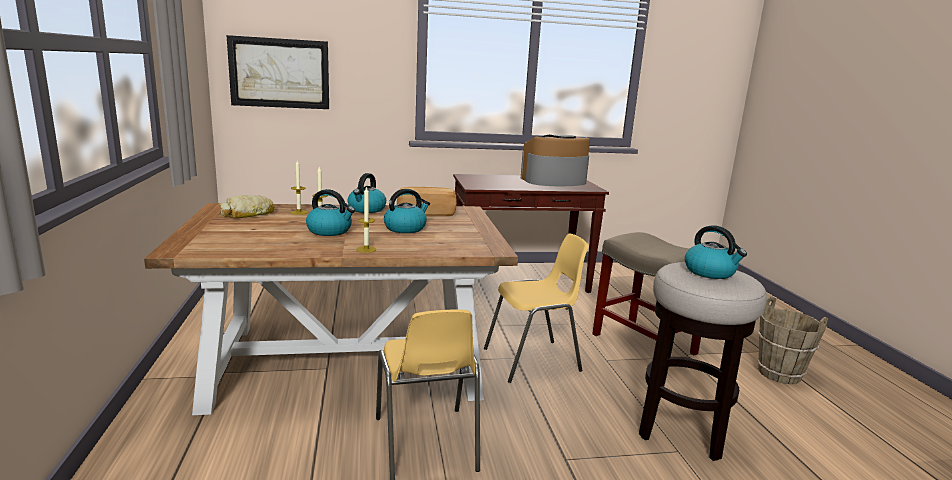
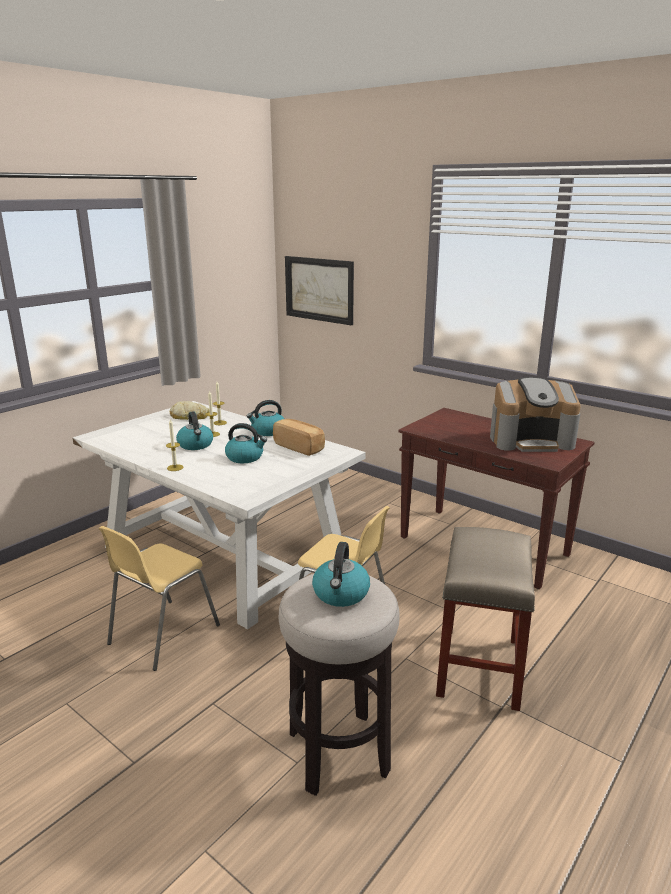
camera: 50 degrees right, 5 degrees up
brown dining table [144,203,518,415] -> white dining table [73,401,366,629]
coffee machine [521,135,590,186] -> coffee machine turned 150 degrees clockwise [490,377,581,452]
brown bucket [757,297,828,384] -> none

